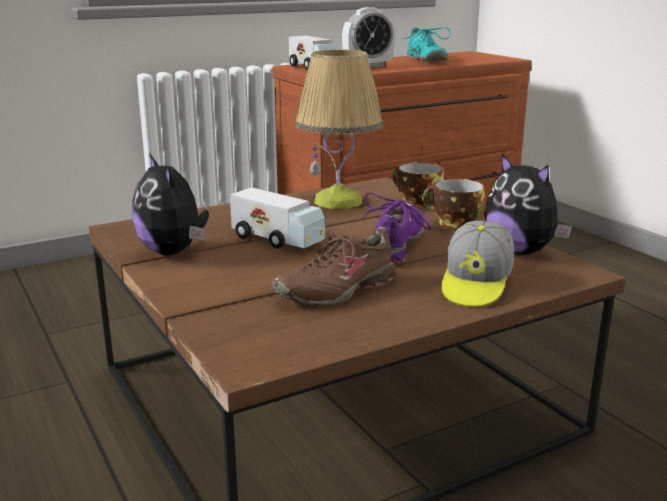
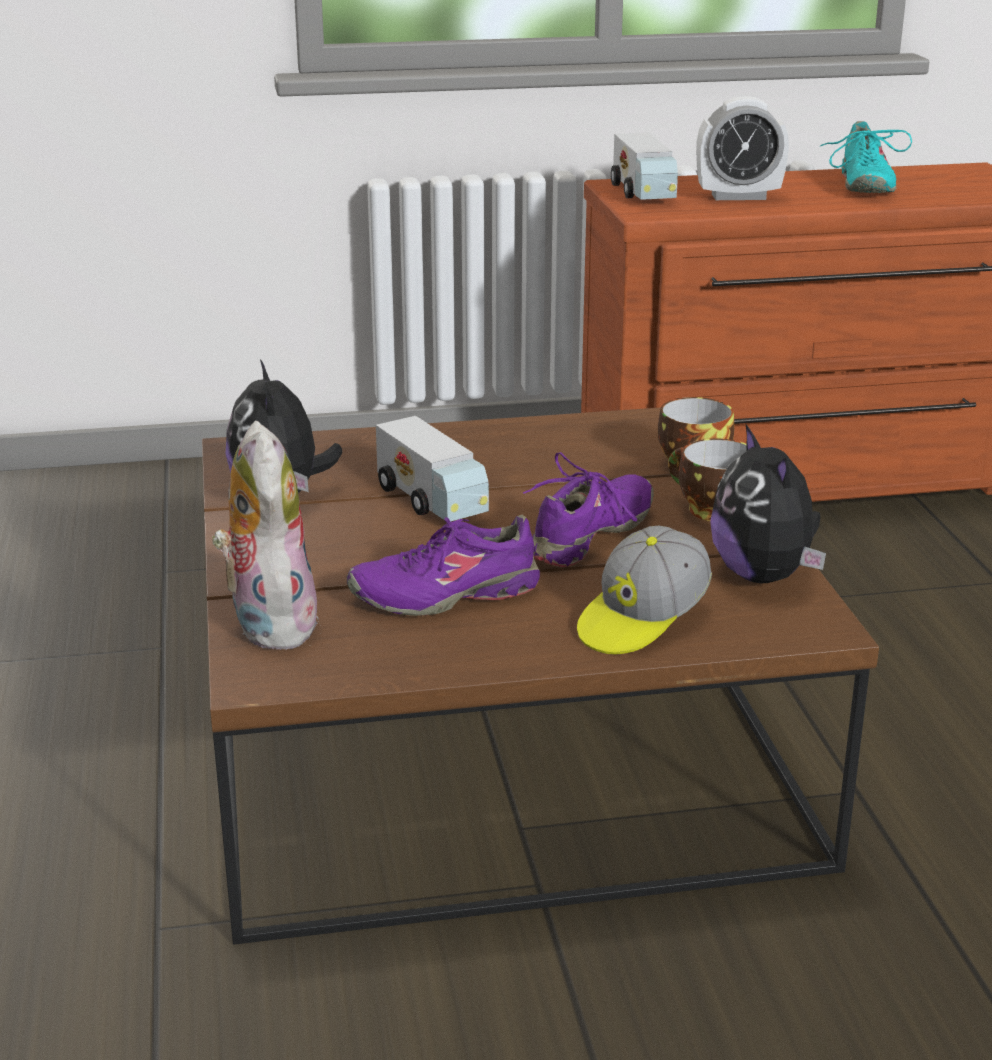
camera: 20 degrees right, 5 degrees up
brown shoe [272,227,396,306] -> purple shoe [346,514,540,616]
table lamp [295,49,384,209] -> none
none -> plush toy [212,420,319,650]

